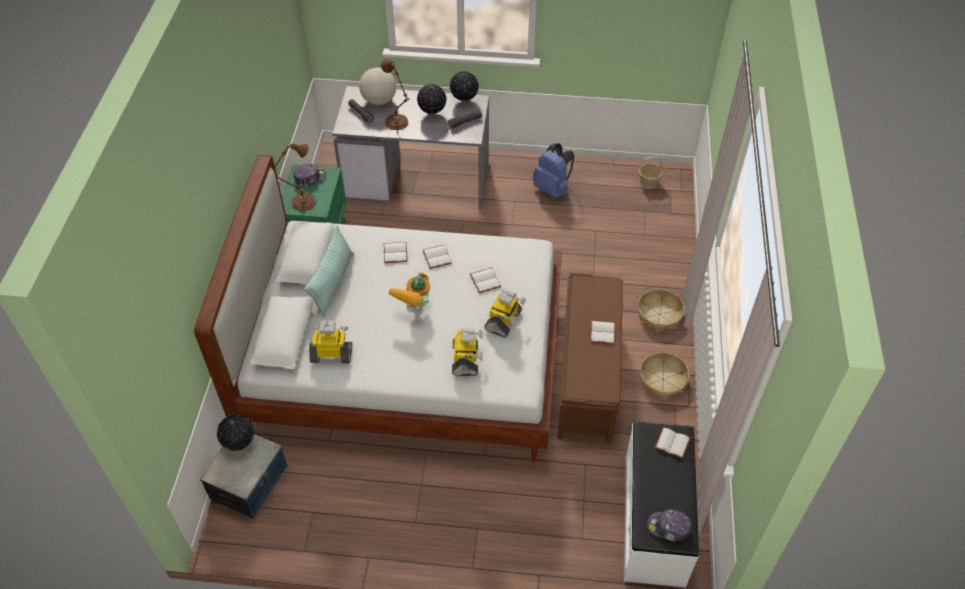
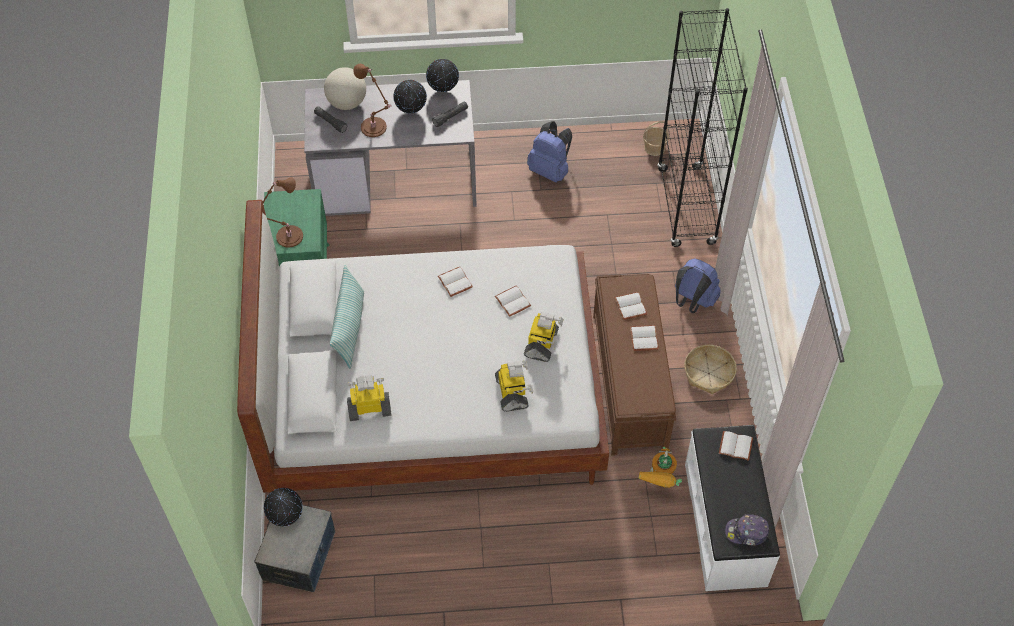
camera: 10 degrees left, 5 degrees up
cap [294,163,327,187] -> none
white book [384,242,408,263] -> white book moved to [615,292,647,320]
toy robot [389,272,430,308] -> toy robot moved to [638,447,682,488]
basket [638,289,685,331] -> blue backpack [675,258,721,313]
none -> black bookcase [657,8,748,247]

